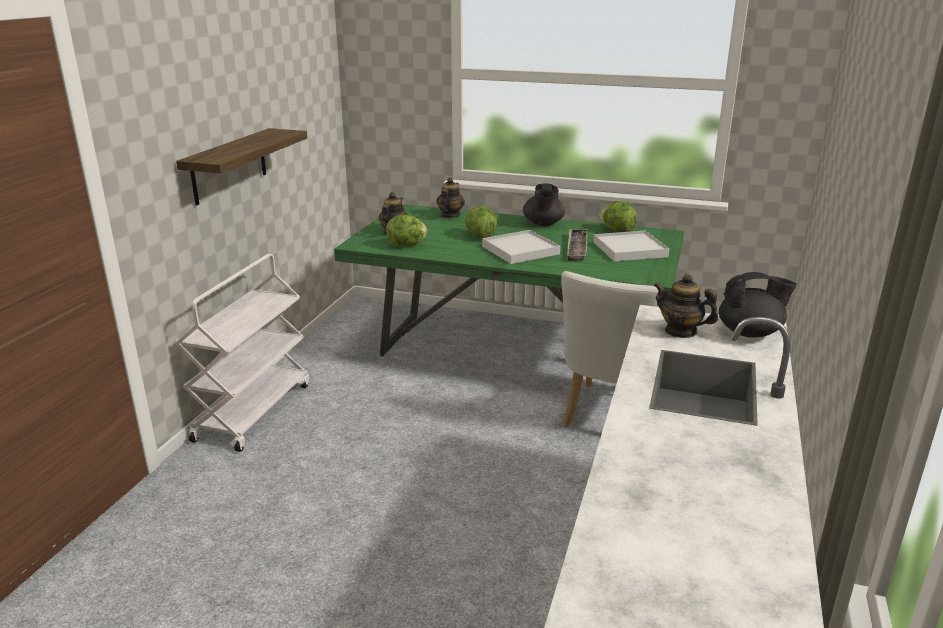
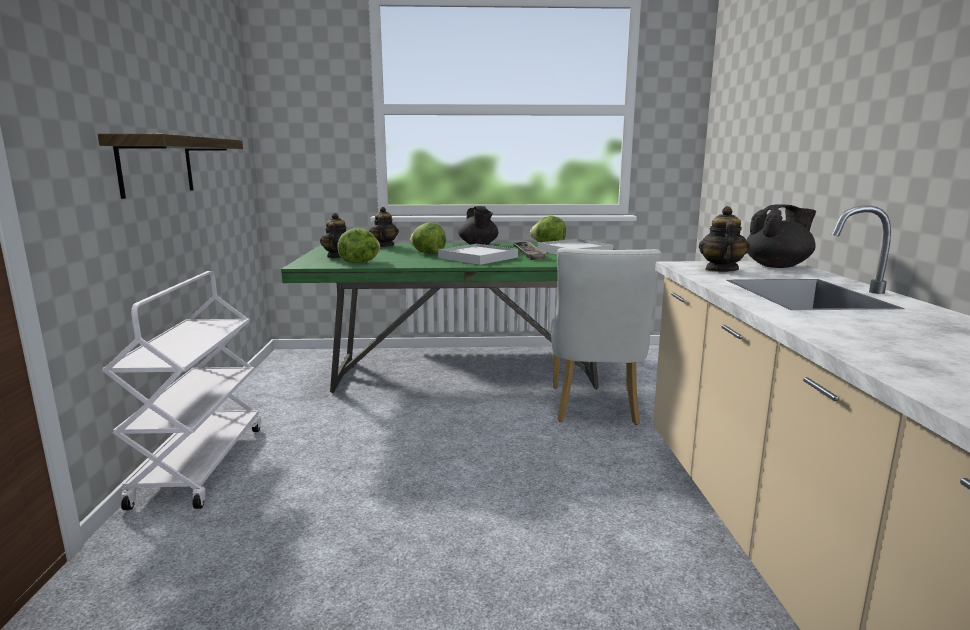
camera: 20 degrees left, 10 degrees down
teapot [654,274,718,338] -> teapot turned 90 degrees clockwise [699,206,750,272]

